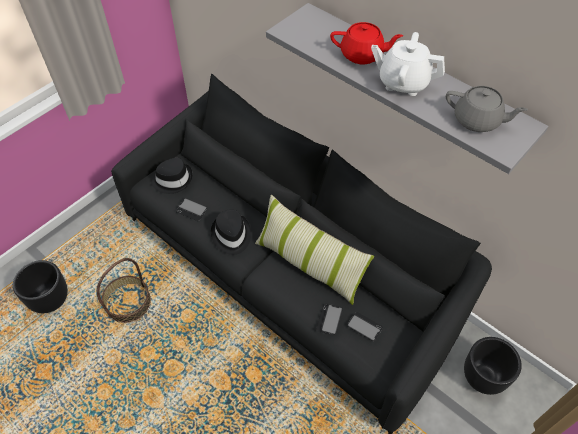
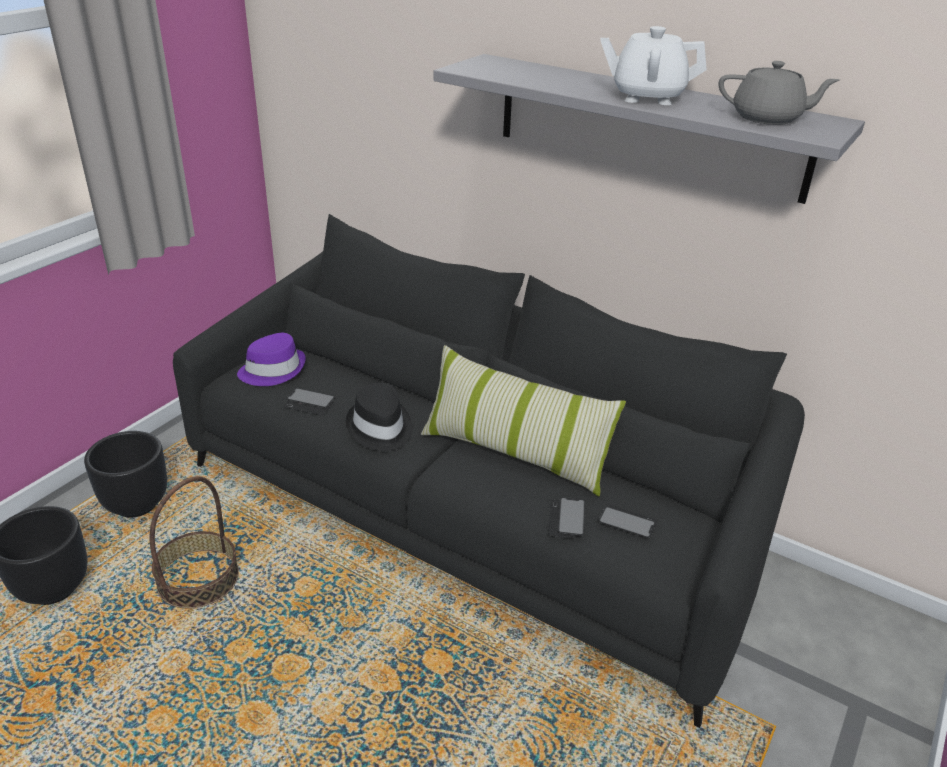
camera: 10 degrees left, 20 degrees down
black hat [151,158,193,194] -> purple hat [237,333,306,386]
red teapot [330,22,403,64] -> none
black planter [464,337,522,395] -> black planter moved to [84,431,167,518]

